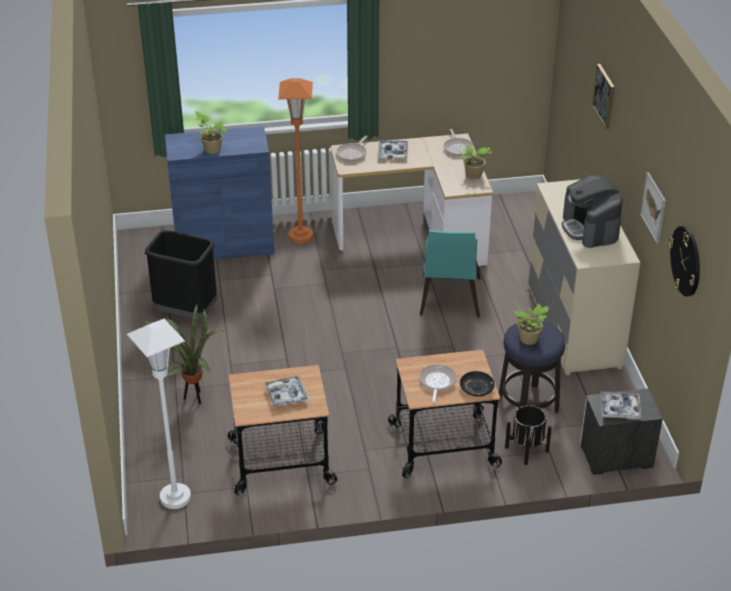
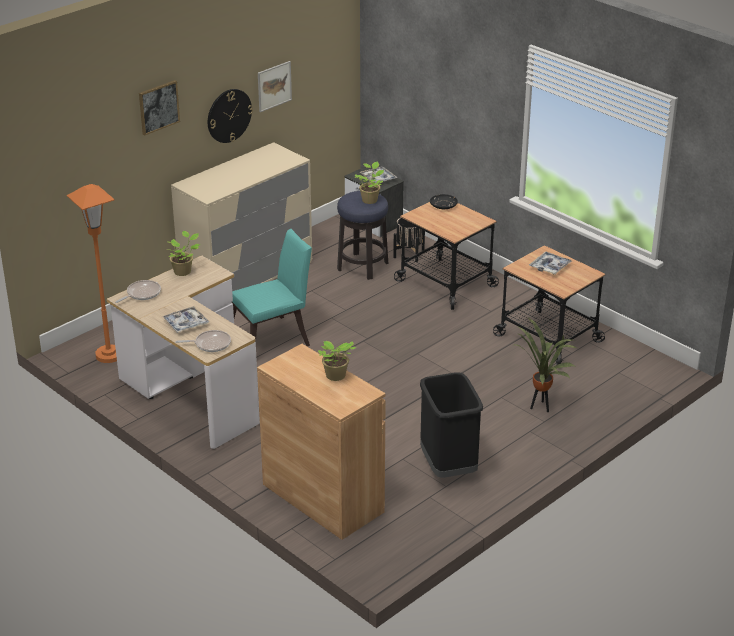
camera: 125 degrees left, 5 degrees down
white floor lamp [127,319,191,509] -> none
blue cabinet [165,126,274,260] -> brown cabinet [257,344,386,540]
orange floor lamp [278,78,313,243] -> orange floor lamp moved to [67,184,117,363]
frying pan [419,364,456,403] -> none
coffee machine [562,174,622,248] -> none
wall clock [669,226,700,297] -> wall clock moved to [208,89,253,143]

